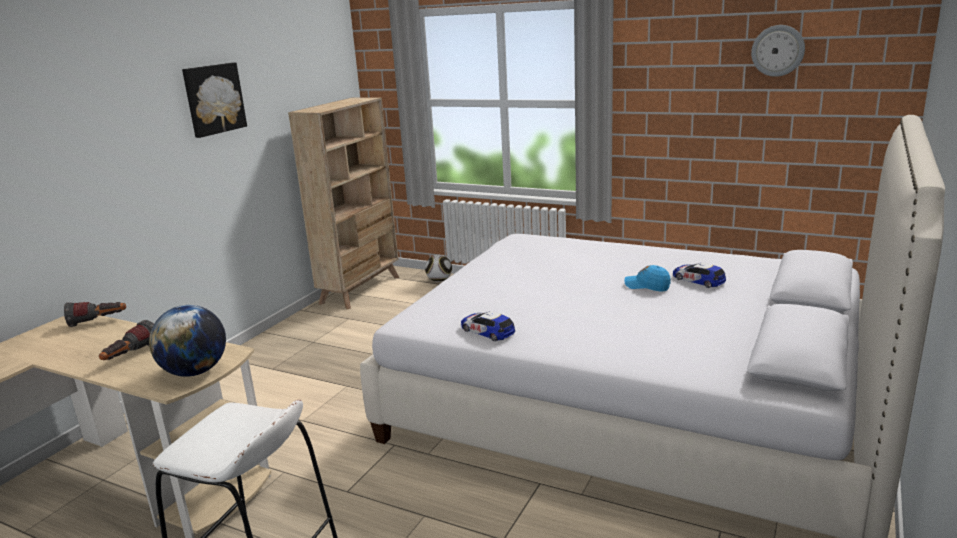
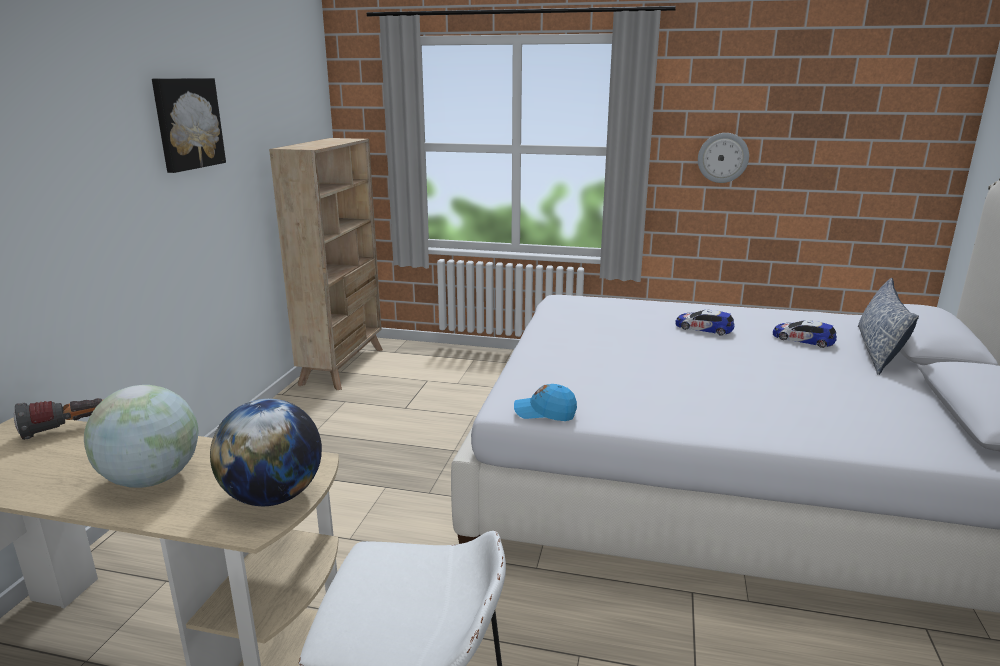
camera: 15 degrees left, 0 degrees up
flashlight [99,320,154,360] -> globe [84,385,198,488]
football [425,255,452,282] -> none
toy car [461,311,515,341] -> toy car moved to [676,309,734,335]
blue cap [624,265,670,292] -> blue cap moved to [514,384,577,421]
wall clock [751,25,805,77] -> wall clock moved to [698,133,749,183]
none -> pillow [858,278,919,375]

